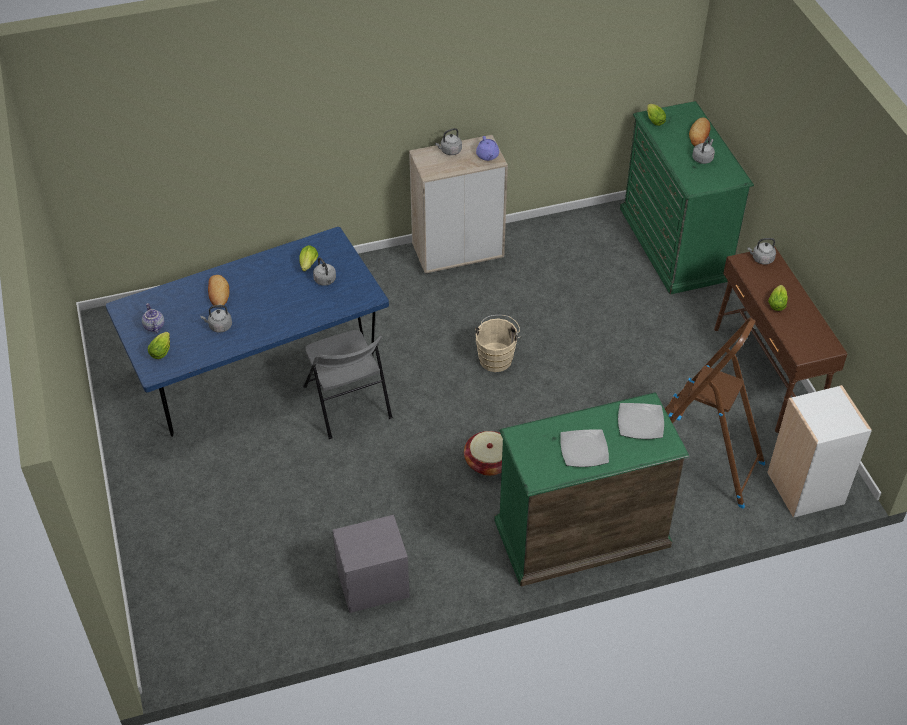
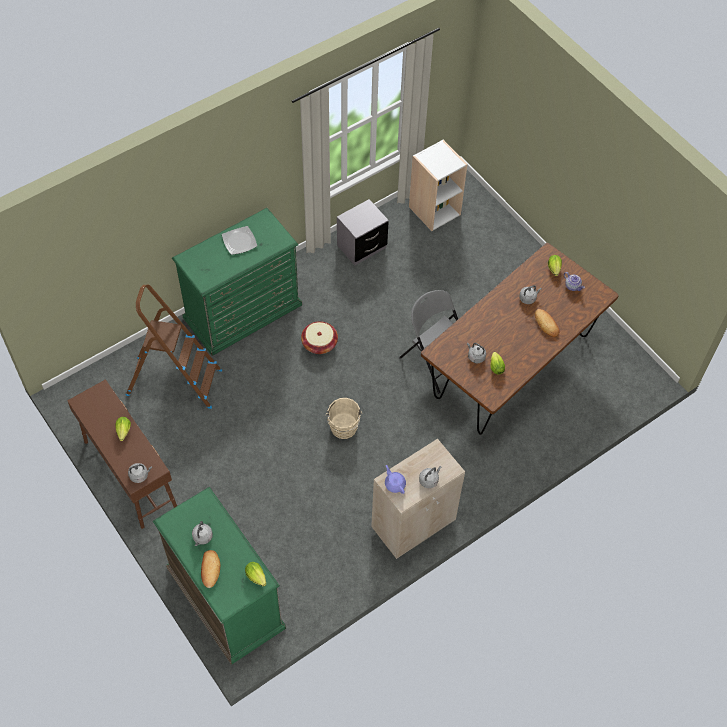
camera: 160 degrees right, 10 degrees up
blue dining table [106,227,389,437] -> brown dining table [421,243,619,435]
plate [618,403,664,439] -> none
bookcase [767,385,872,518] -> bookcase moved to [409,140,468,231]

